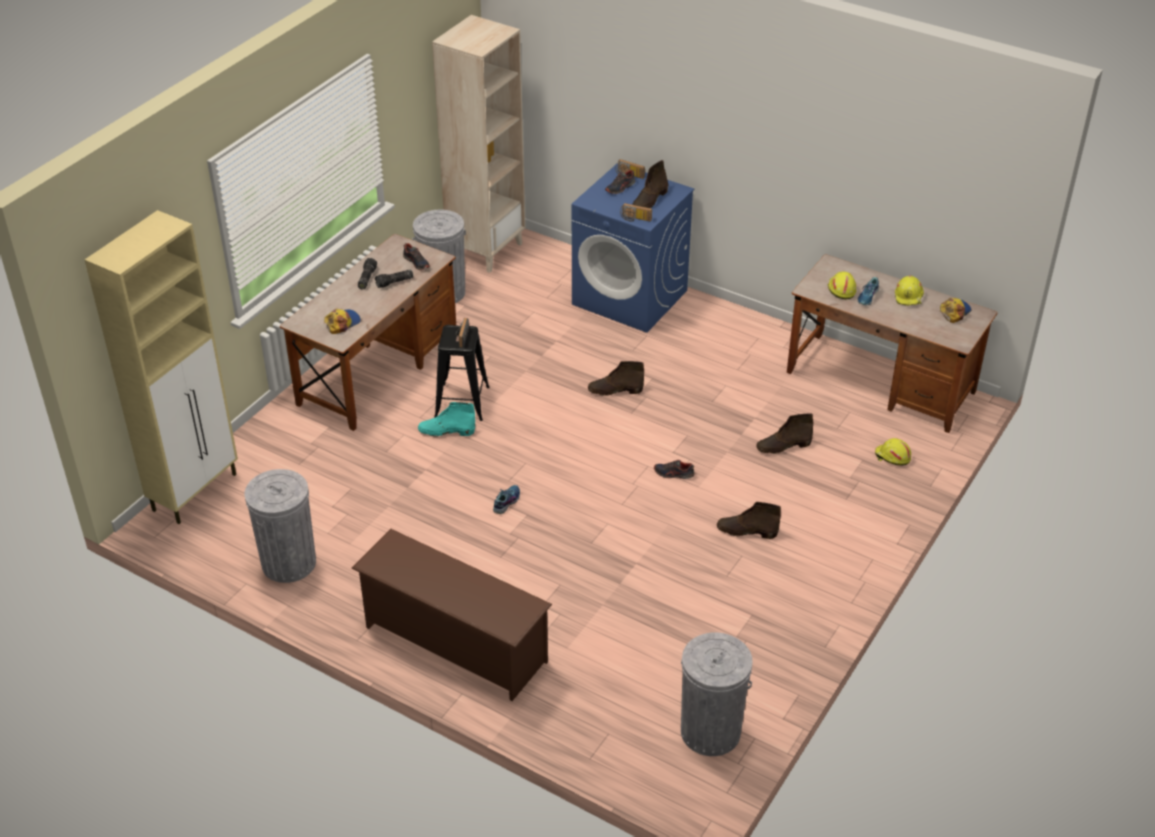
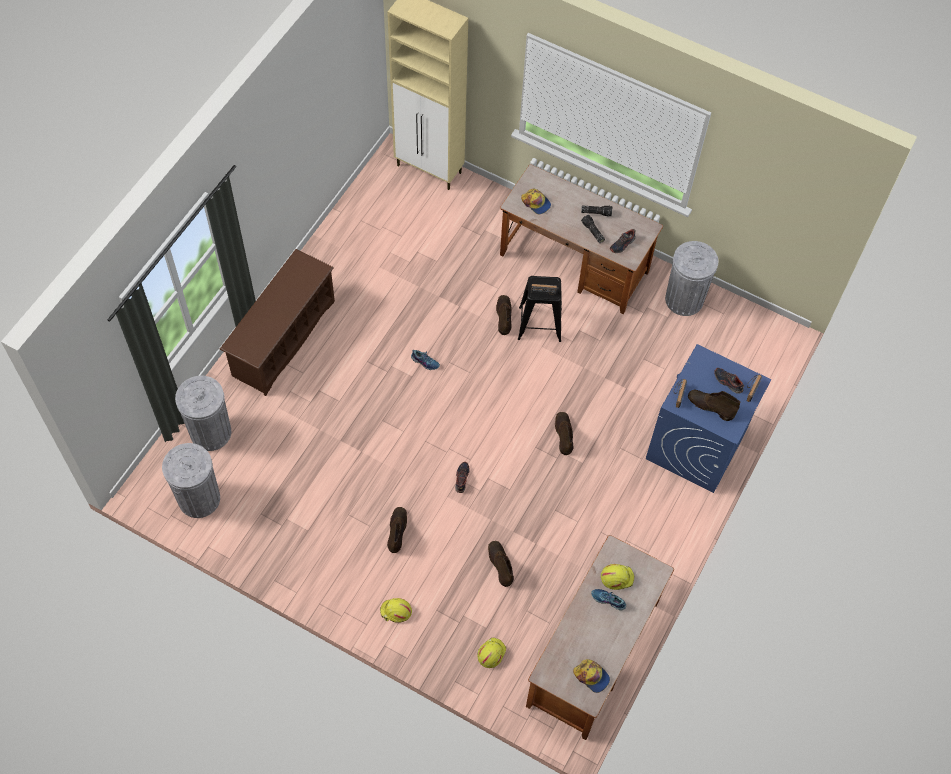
camera: 85 degrees right, 20 degrees up
grey trash can [245,469,316,583] -> grey trash can moved to [175,376,231,451]
turquoise boot [418,402,475,437] -> brown boot [496,295,512,335]
beige bookcase [432,15,525,273] -> none
yellow hard hat [895,275,924,306] -> yellow hard hat moved to [380,598,412,623]

